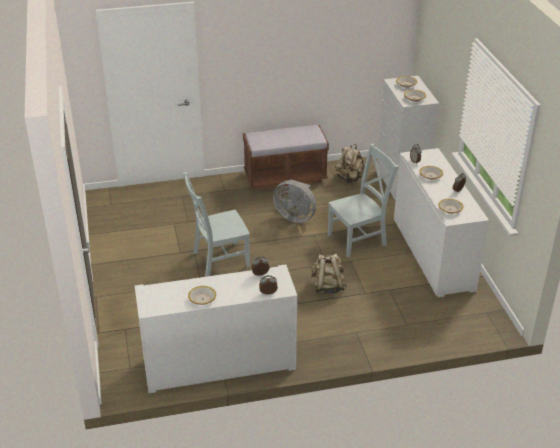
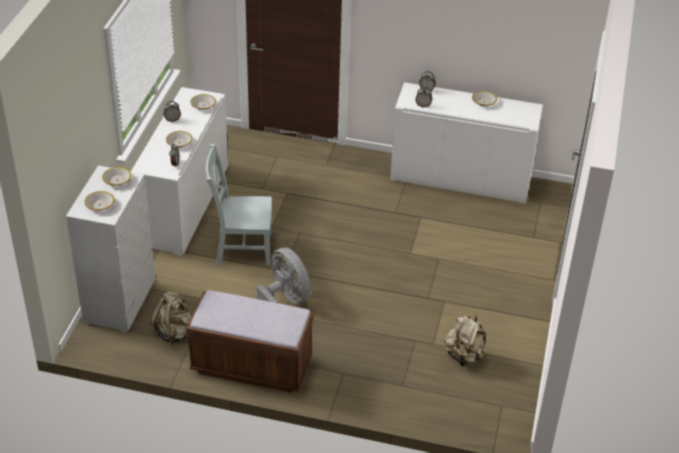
camera: 155 degrees left, 5 degrees up
grey chair [183,172,250,277] -> none
beige backpack [311,254,346,294] -> beige backpack moved to [445,314,486,366]

